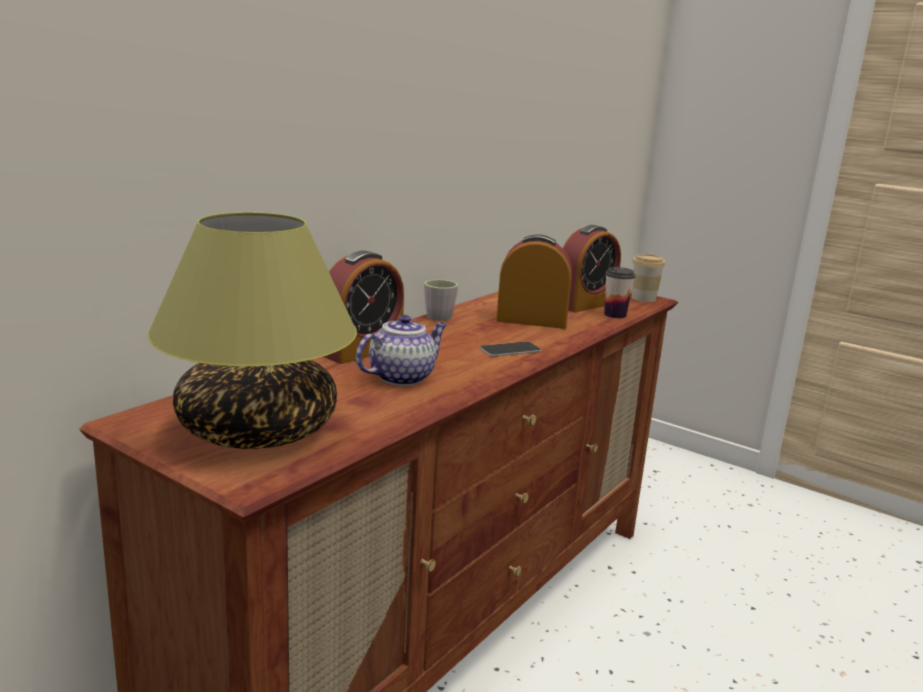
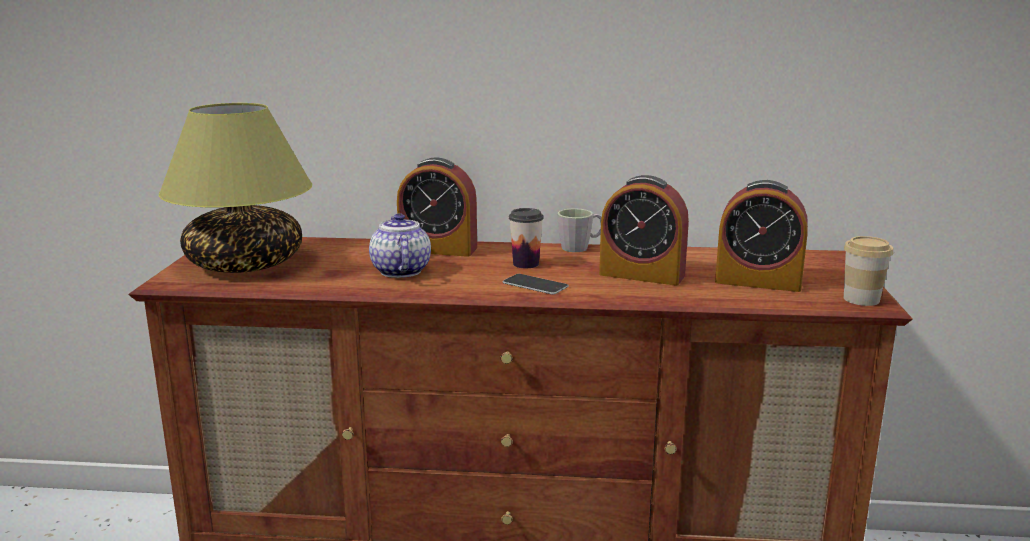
camera: 60 degrees right, 0 degrees up
teapot [356,315,447,386] -> teapot turned 120 degrees counterclockwise [369,213,431,278]
alarm clock [496,234,572,329] -> alarm clock turned 135 degrees clockwise [599,175,689,286]
cup [604,267,636,318] -> cup moved to [509,208,544,268]

